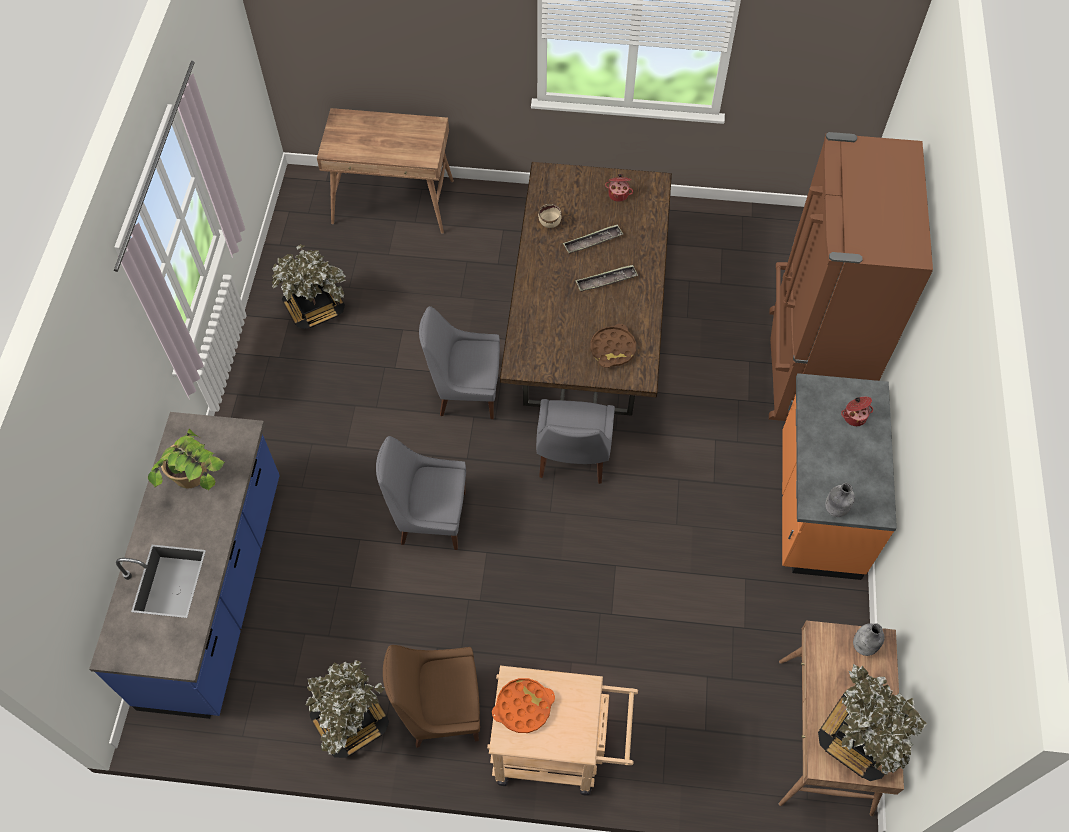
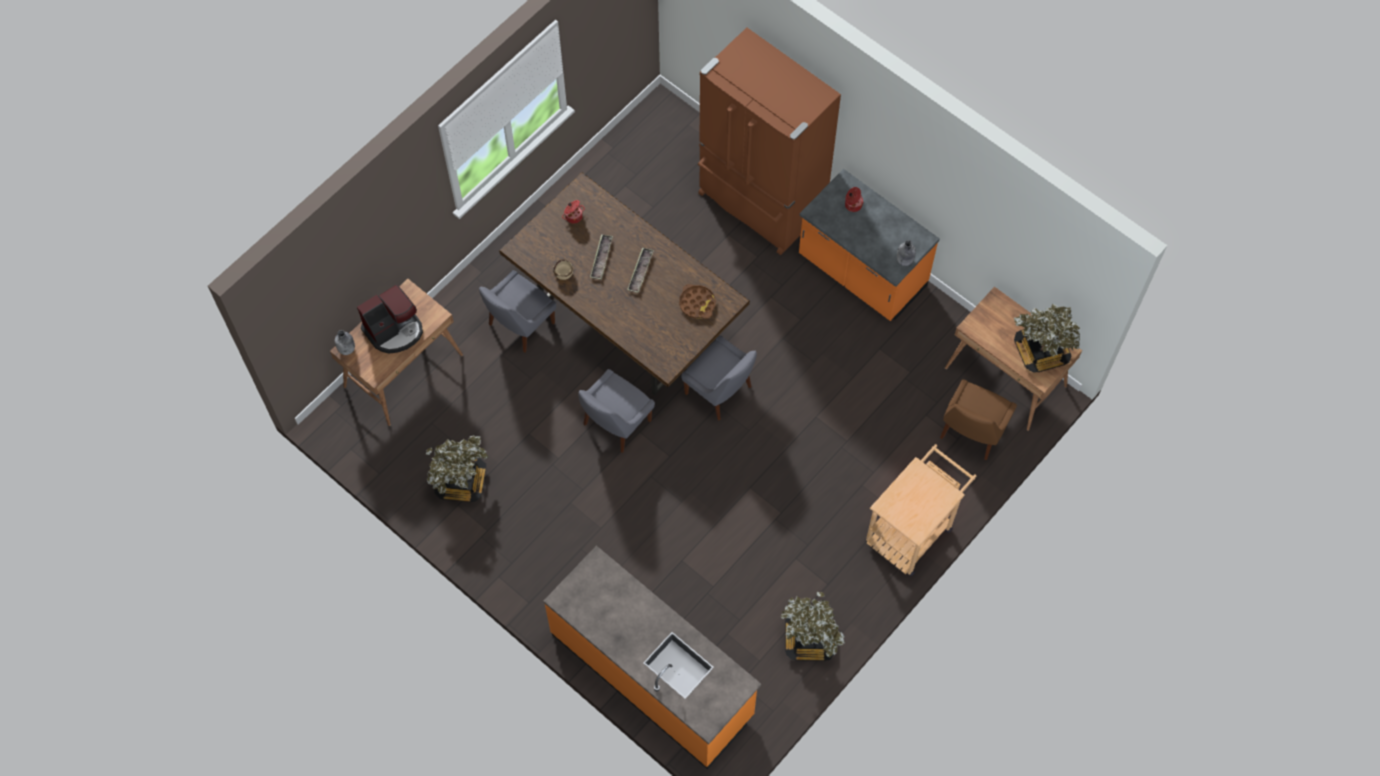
camera: 55 degrees left, 5 degrees up
blue counter [89,412,280,719] -> orange counter [543,545,761,769]
potted plant [148,429,225,490] -> none
grey chair [376,436,466,550] -> grey chair moved to [479,270,556,353]
brown chair [383,645,480,748] -> brown chair moved to [940,379,1017,460]
orange tray [492,678,555,733] -> none
grey bottle [853,623,885,656] -> grey bottle moved to [335,330,355,355]
none -> coffee machine [357,284,423,353]

